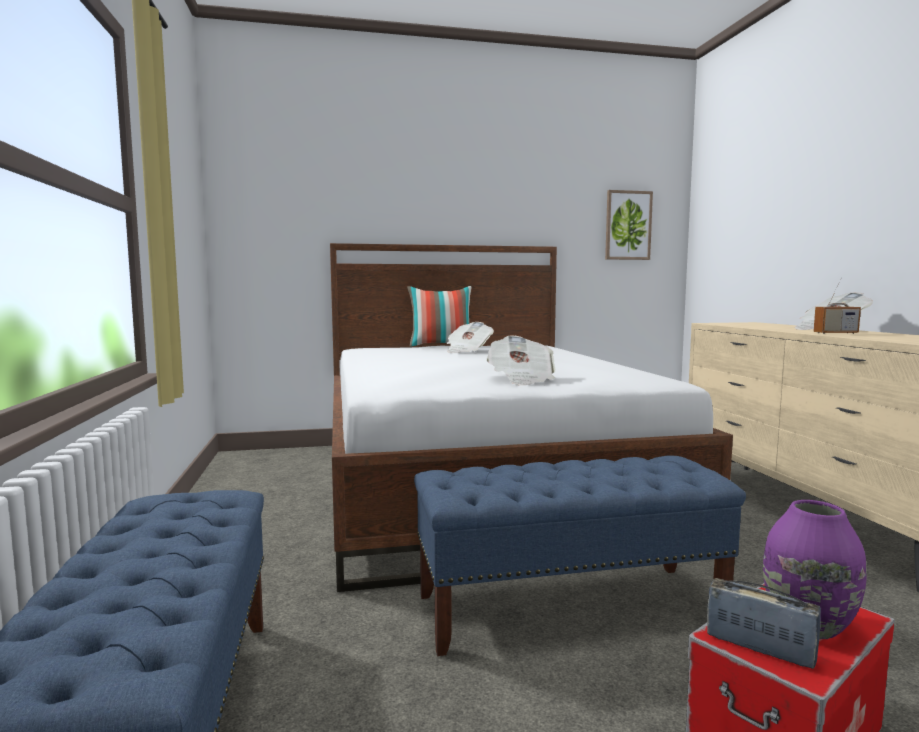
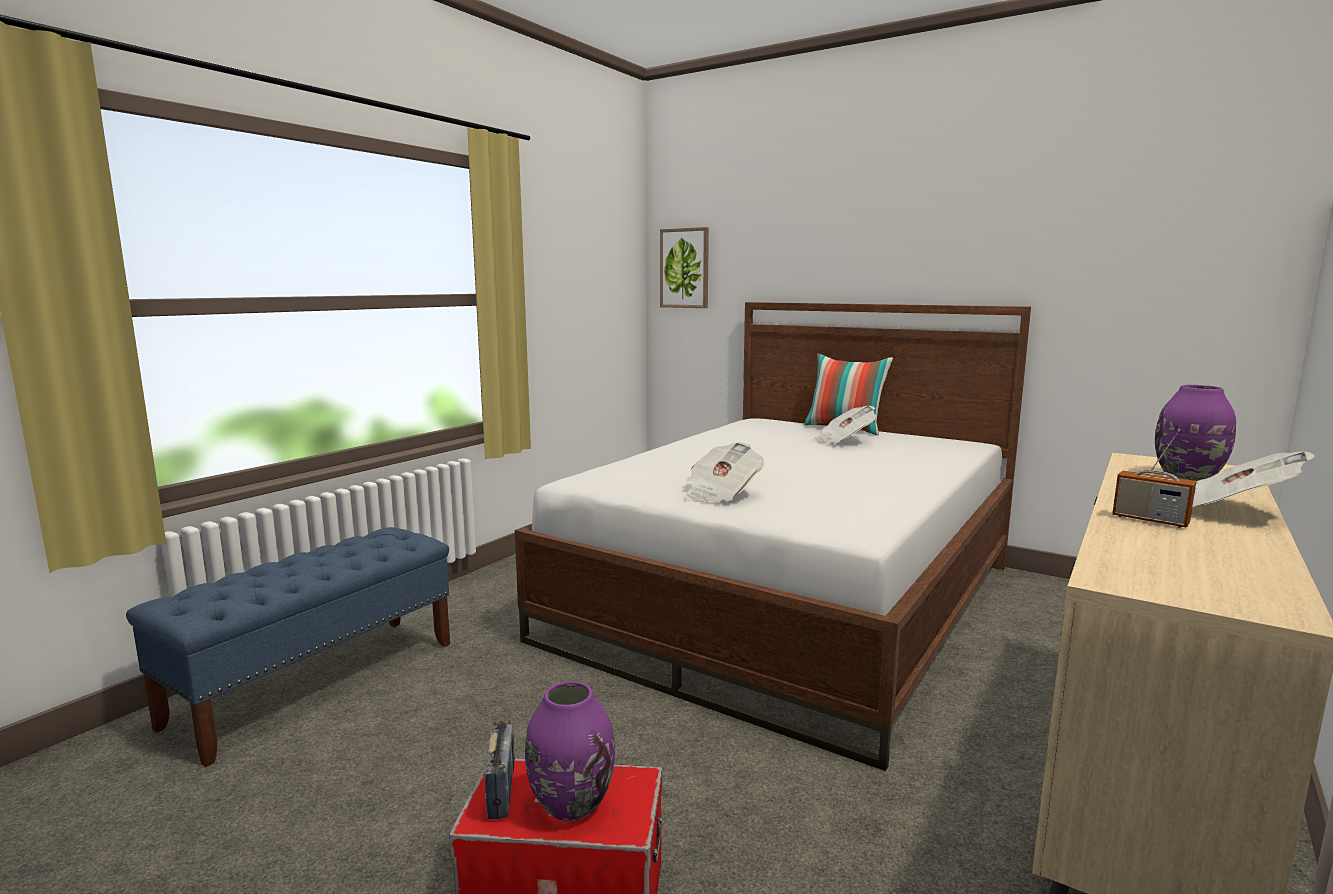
camera: 45 degrees right, 5 degrees up
blue bench [414,455,746,656] -> none
picture [605,190,653,260] -> picture moved to [660,227,709,308]
none -> purple vase [1155,385,1236,481]

